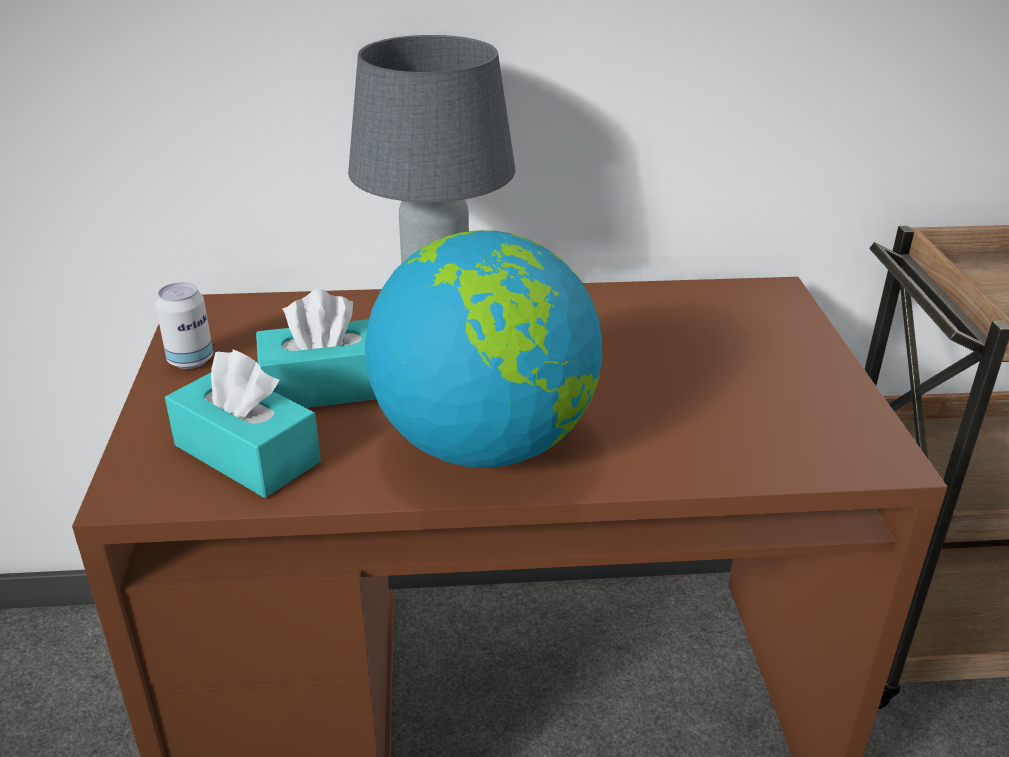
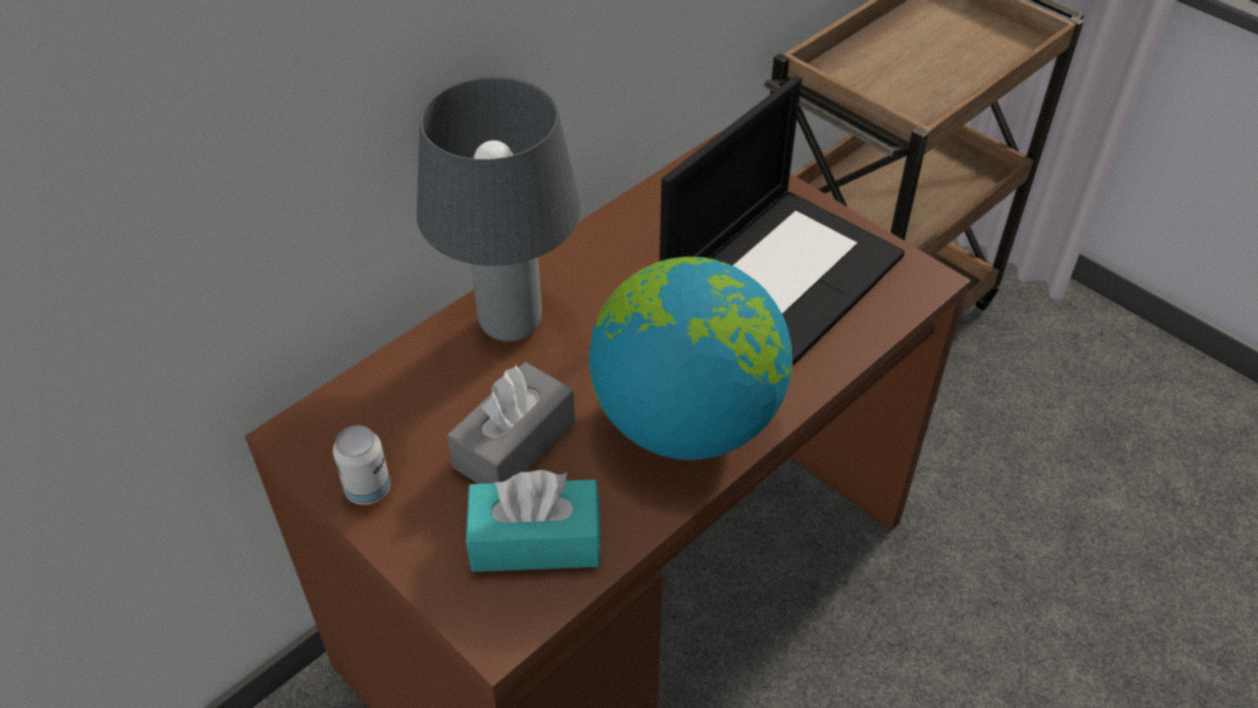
camera: 40 degrees left, 15 degrees up
turquoise tissue box [256,289,376,408] -> grey tissue box [447,362,575,484]
none -> laptop [659,76,905,366]

